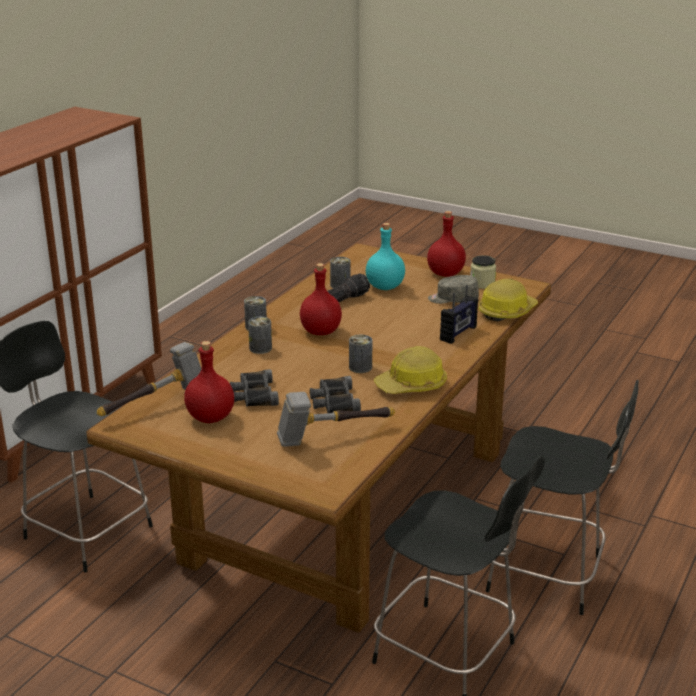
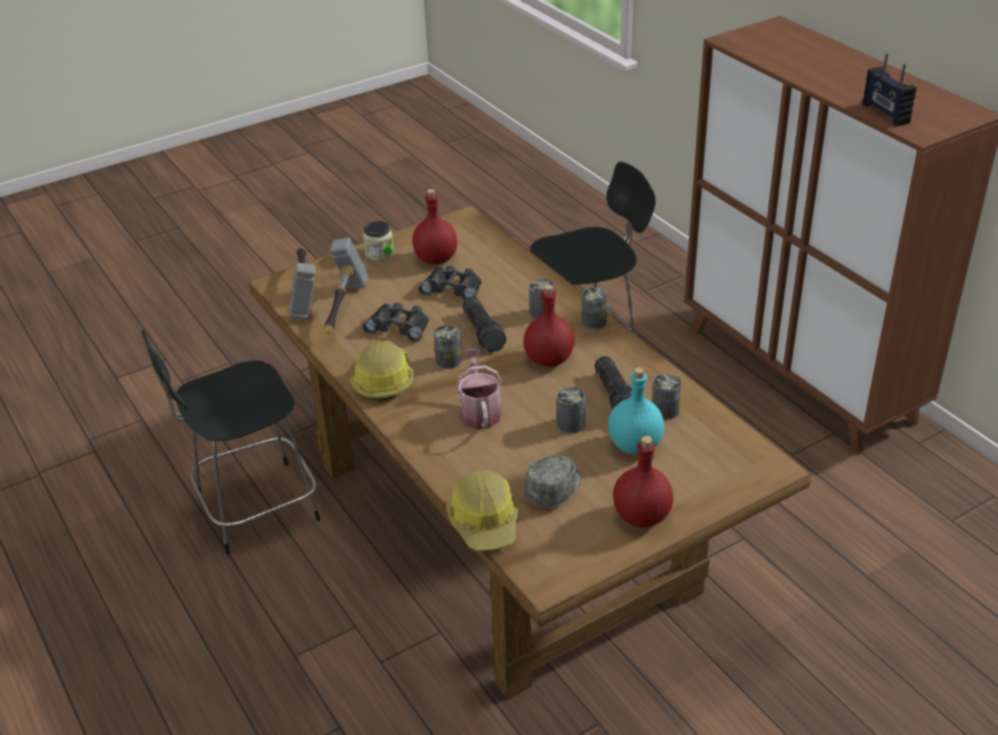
camera: 120 degrees right, 10 degrees up
hammer [97,342,201,416] -> hammer moved to [289,247,316,320]
radio [440,285,478,344] -> radio moved to [863,53,917,126]
jar [470,255,496,289] -> jar moved to [363,221,394,261]
black chair [486,380,639,615] -> none
none -> watering can [455,349,503,430]
none -> flashlight [463,297,506,352]
none -> can [557,387,585,434]

